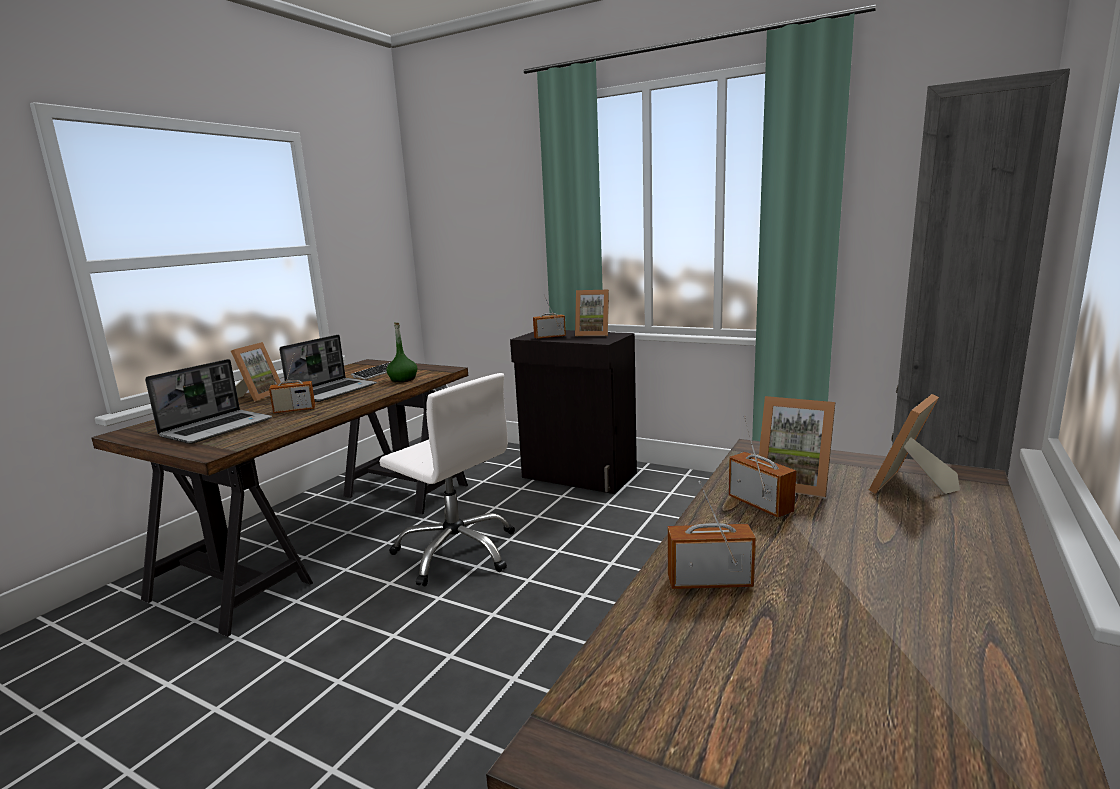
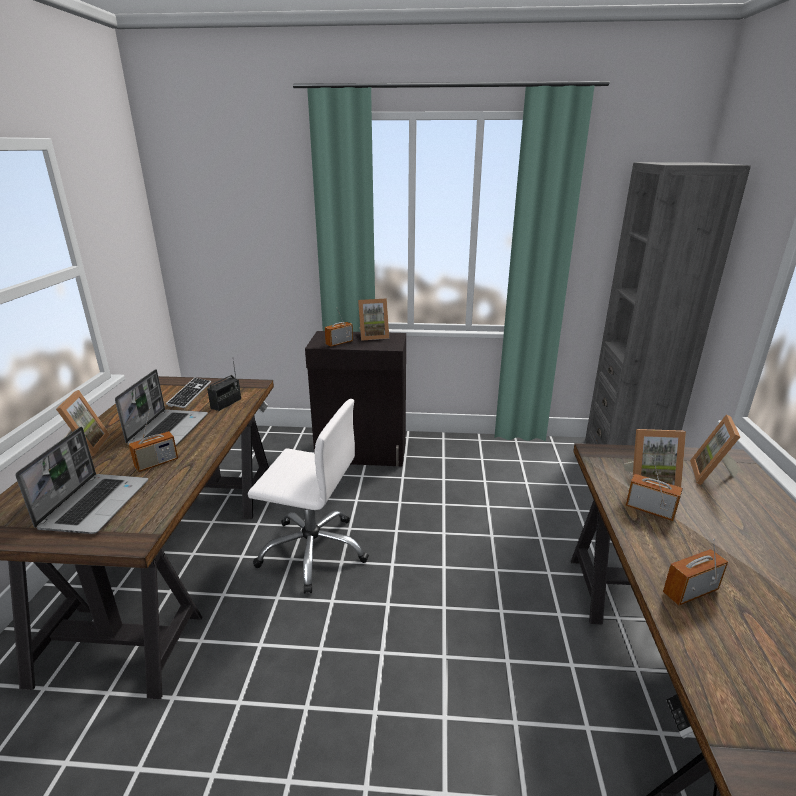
camera: 25 degrees left, 10 degrees up
green bottle [386,323,417,382] -> radio [207,361,241,411]

